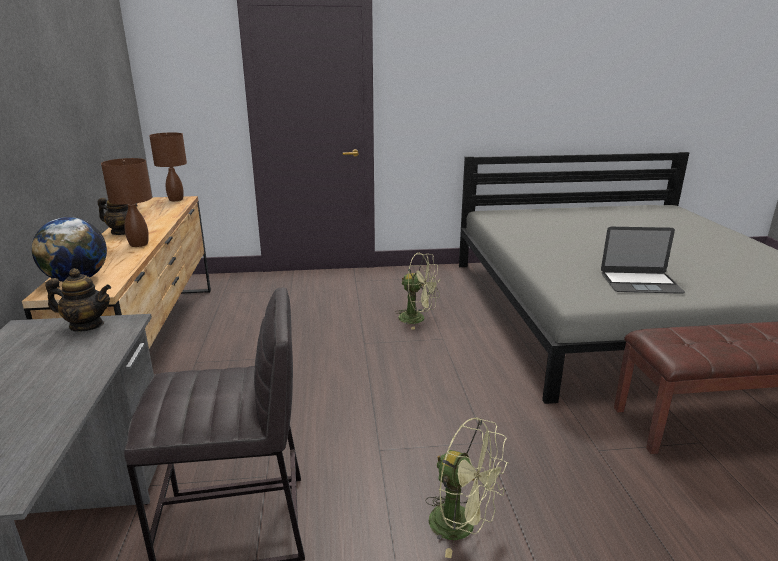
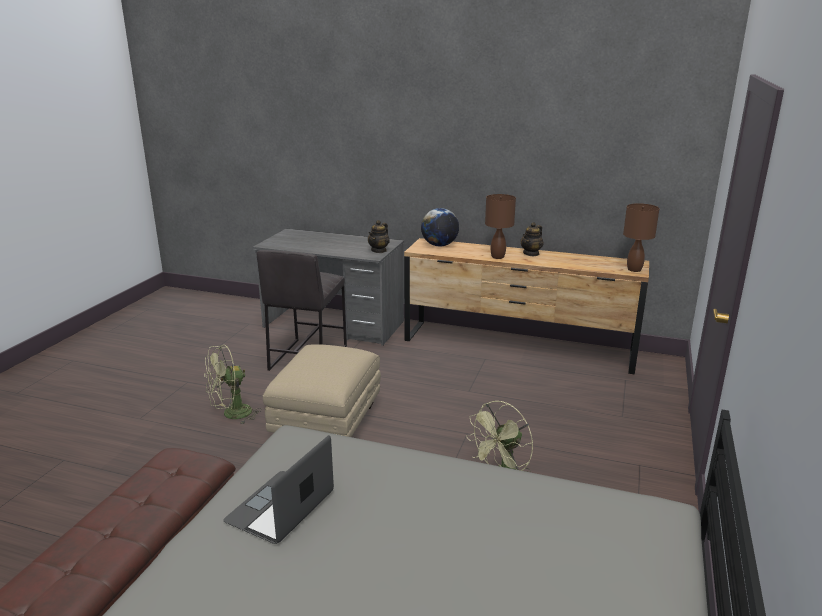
camera: 115 degrees right, 0 degrees up
none -> beige ottoman [263,344,381,437]

